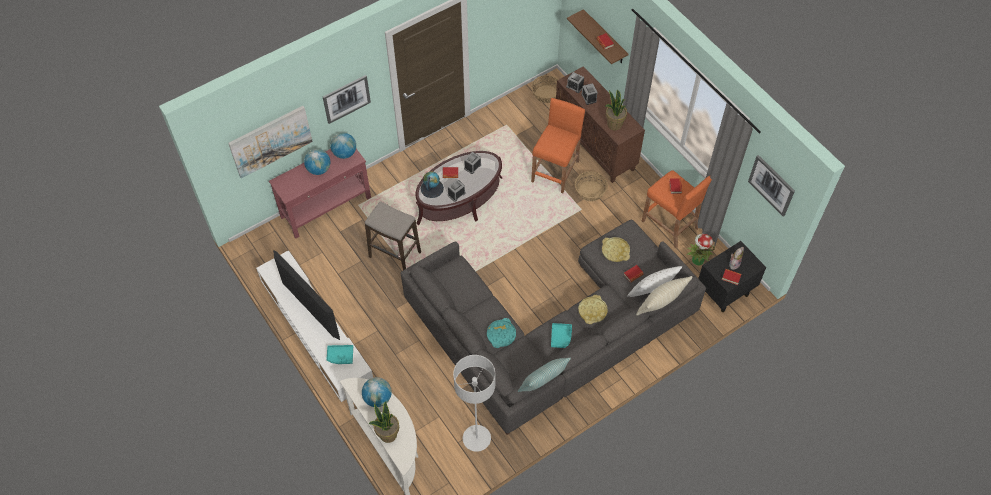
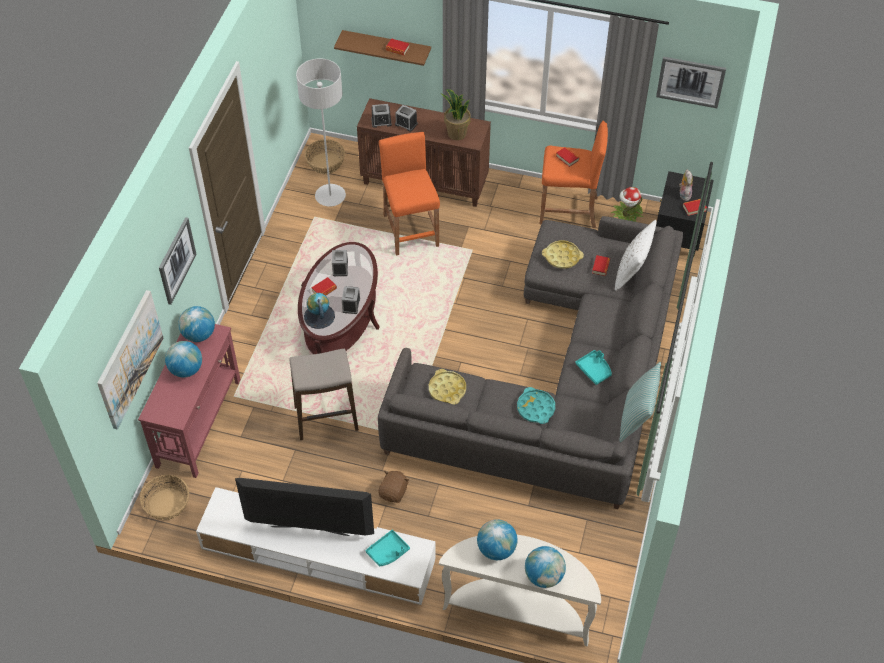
camera: 40 degrees left, 5 degrees down
potted plant [369,402,399,443] -> globe [525,546,566,588]
grey floor lamp [453,355,495,452] -> grey floor lamp moved to [296,58,346,206]
basket [575,171,608,201] -> basket moved to [140,475,189,520]
yellow tray [578,295,608,324] -> yellow tray moved to [429,369,466,405]
beige pillow [636,276,692,316] -> none
none -> brown plush toy [378,471,409,503]

